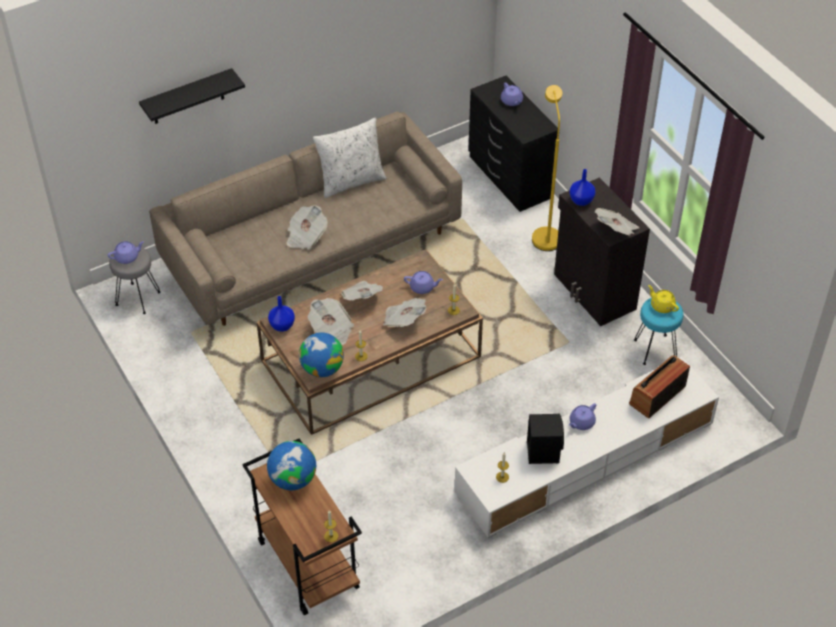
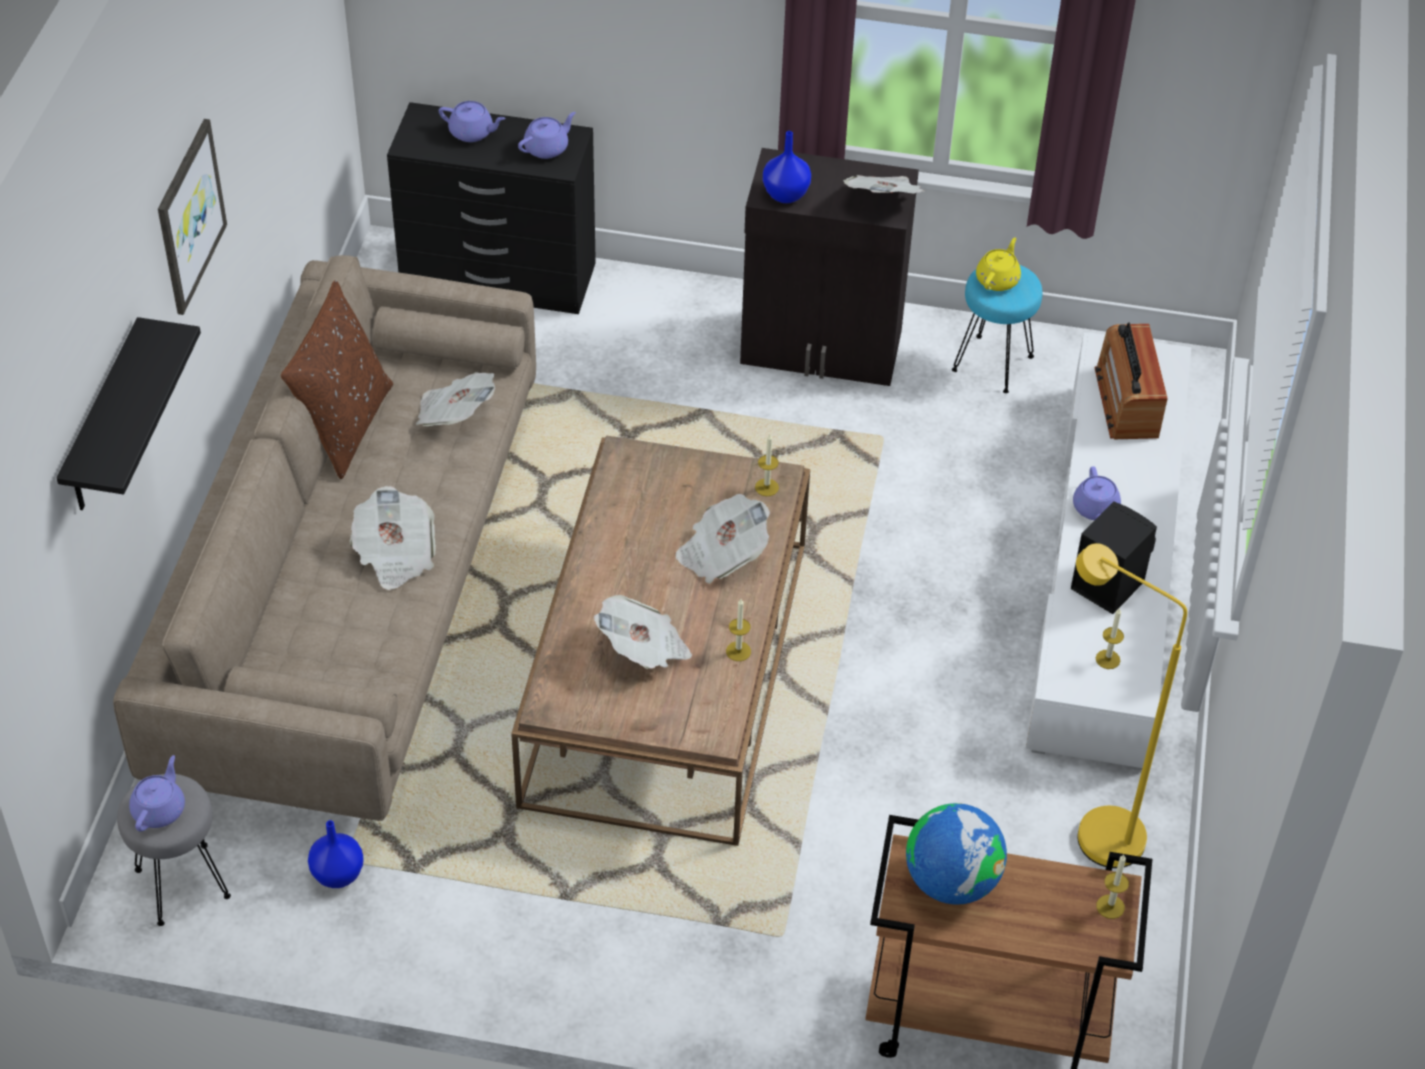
camera: 50 degrees left, 0 degrees up
blue vase [268,296,295,332] -> blue vase moved to [308,820,364,888]
globe [299,333,344,377] -> none
white pillow [313,117,387,198] -> brown pillow [281,280,393,479]
newspaper [341,281,383,300] -> newspaper moved to [416,372,495,426]
purple teapot [404,271,443,294] -> purple teapot moved to [518,112,576,159]
yellow floor lamp [532,85,562,251] -> yellow floor lamp moved to [1076,543,1187,868]
yellow teapot [648,285,679,313] -> yellow teapot turned 120 degrees clockwise [976,238,1021,291]
none -> picture [158,119,227,315]

